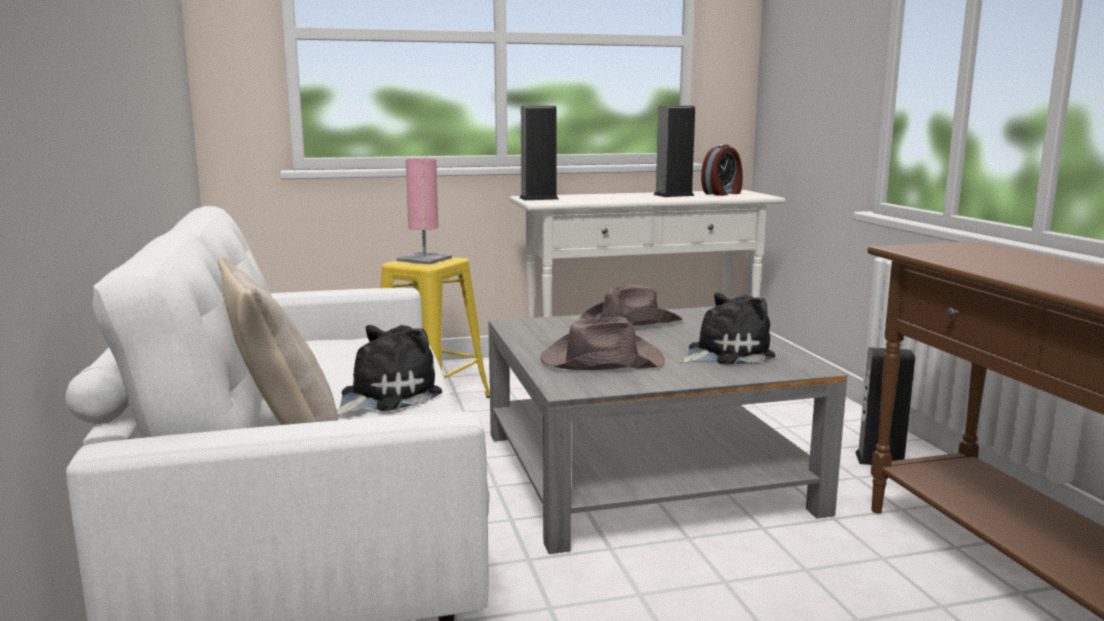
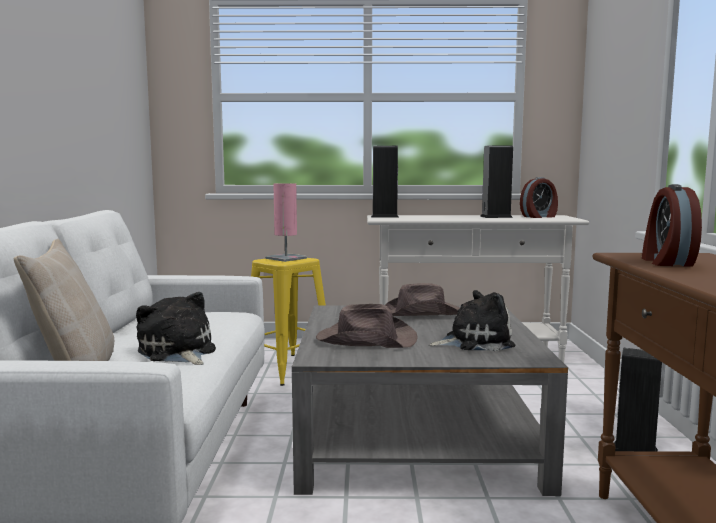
camera: 15 degrees right, 5 degrees down
plush toy [336,325,442,415] -> plush toy turned 90 degrees counterclockwise [136,292,216,365]
none -> alarm clock [642,184,702,267]

